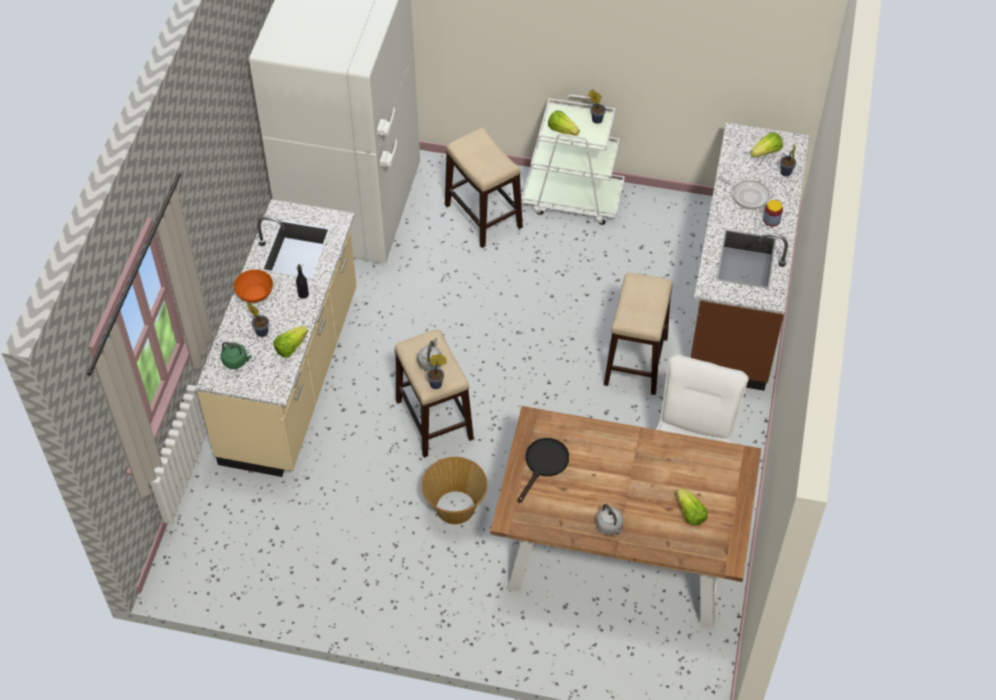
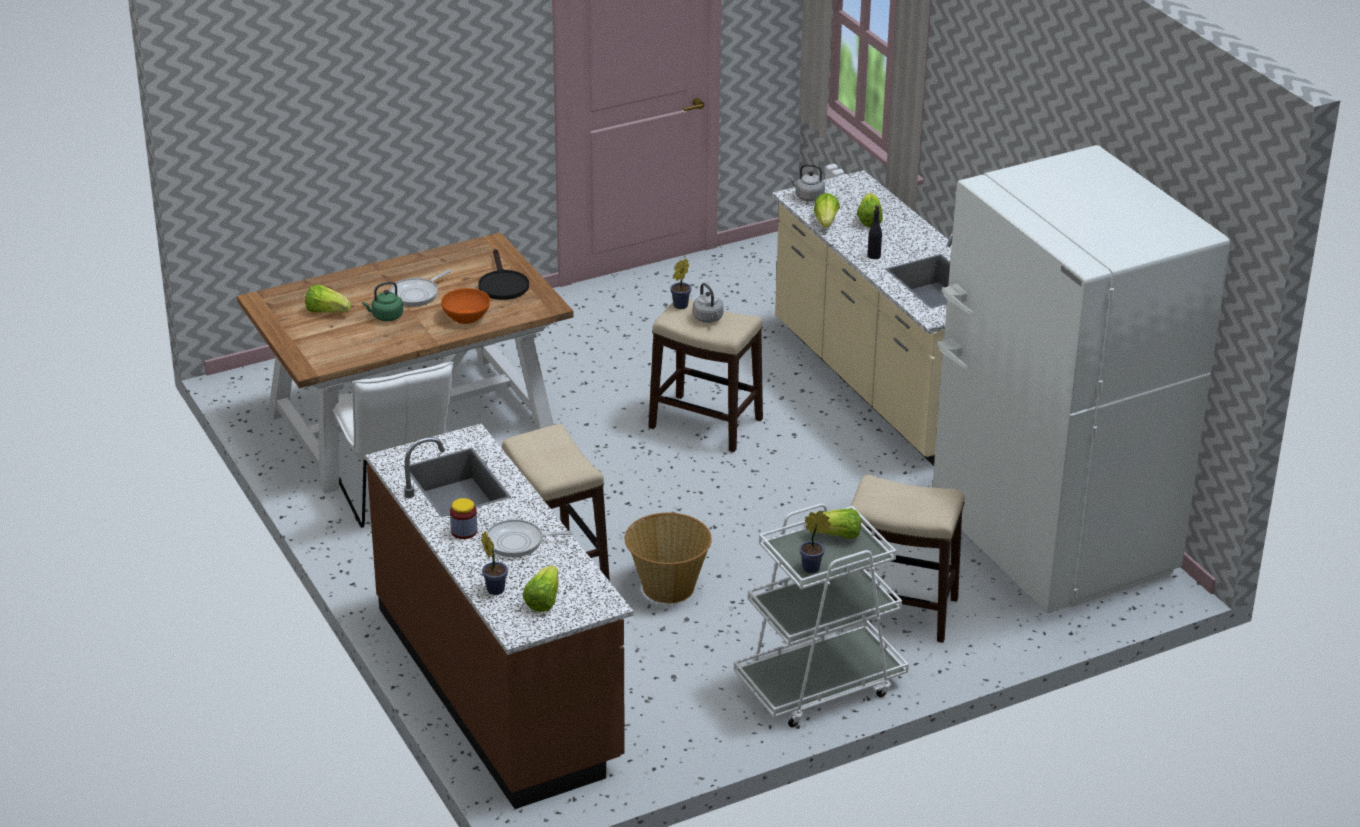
camera: 140 degrees right, 20 degrees down
green kettle [221,342,252,369] -> green kettle moved to [362,281,403,321]
orange bowl [234,269,273,303] -> orange bowl moved to [441,288,490,324]
potted plant [247,302,269,337] -> lettuce [857,193,883,227]
basket [422,457,488,524] -> basket moved to [625,513,712,603]
grey kettle [596,504,624,535] -> grey kettle moved to [789,164,825,202]
none -> frying pan [390,270,451,307]

